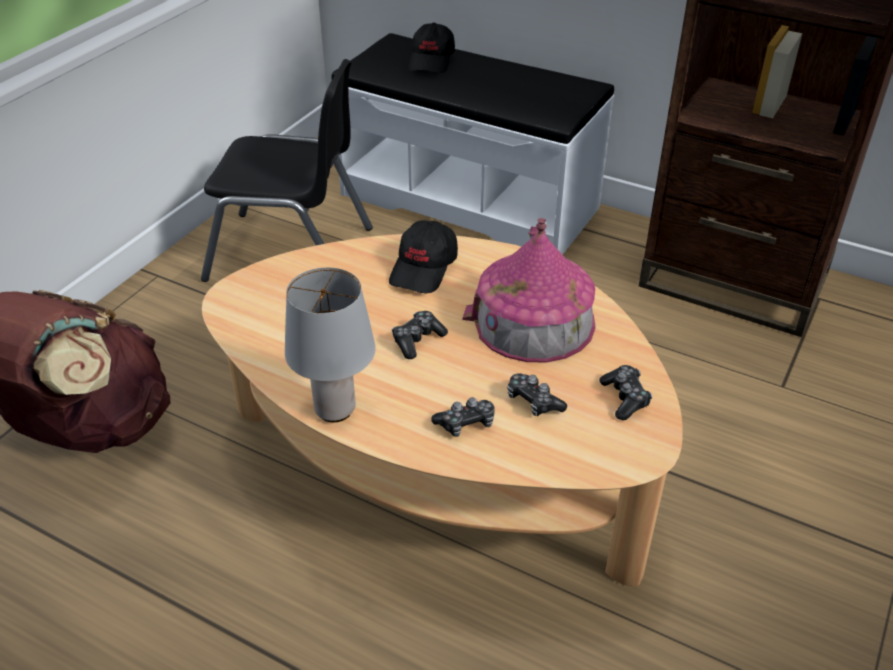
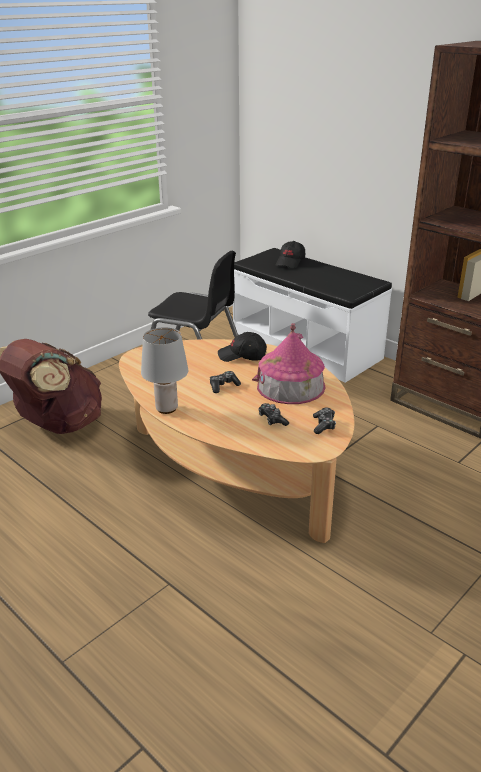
camera: 15 degrees right, 10 degrees down
black cap [389,220,458,293] -> black cap turned 60 degrees clockwise [218,332,267,362]
game controller [432,397,495,437] -> none

